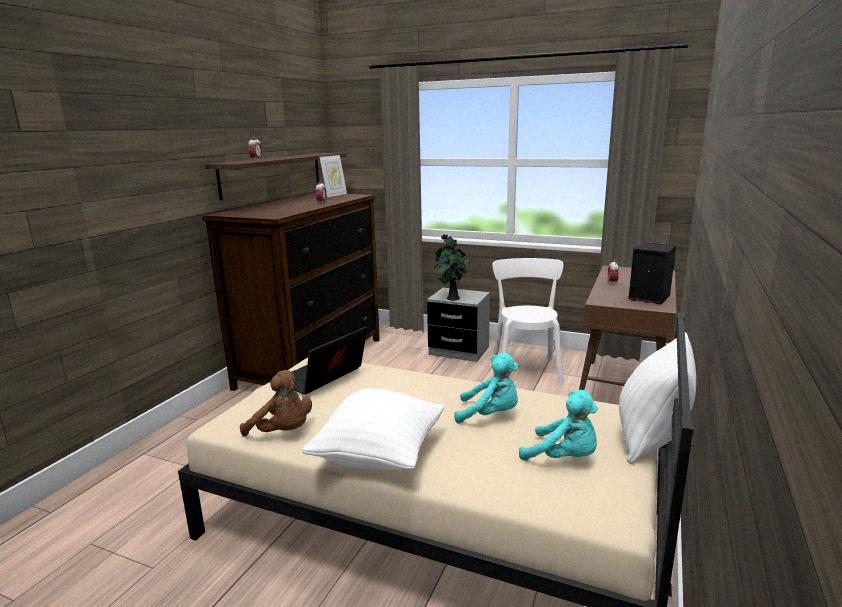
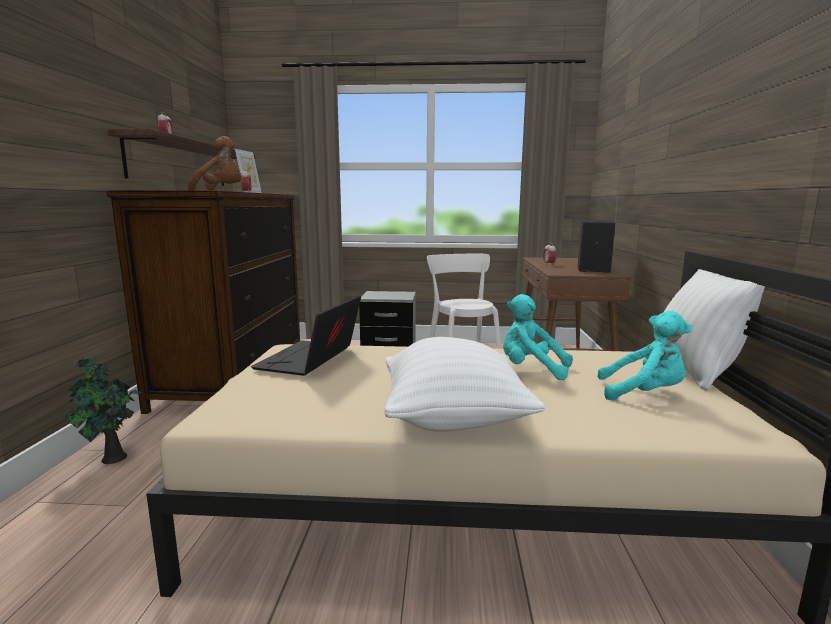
camera: 20 degrees left, 5 degrees down
brown plush toy [240,370,312,436] -> brown plush toy moved to [188,136,242,191]
potted plant [433,234,473,300] -> potted plant moved to [65,357,143,464]
turquoise plush toy [454,353,519,424] -> turquoise plush toy turned 150 degrees counterclockwise [503,294,573,380]

